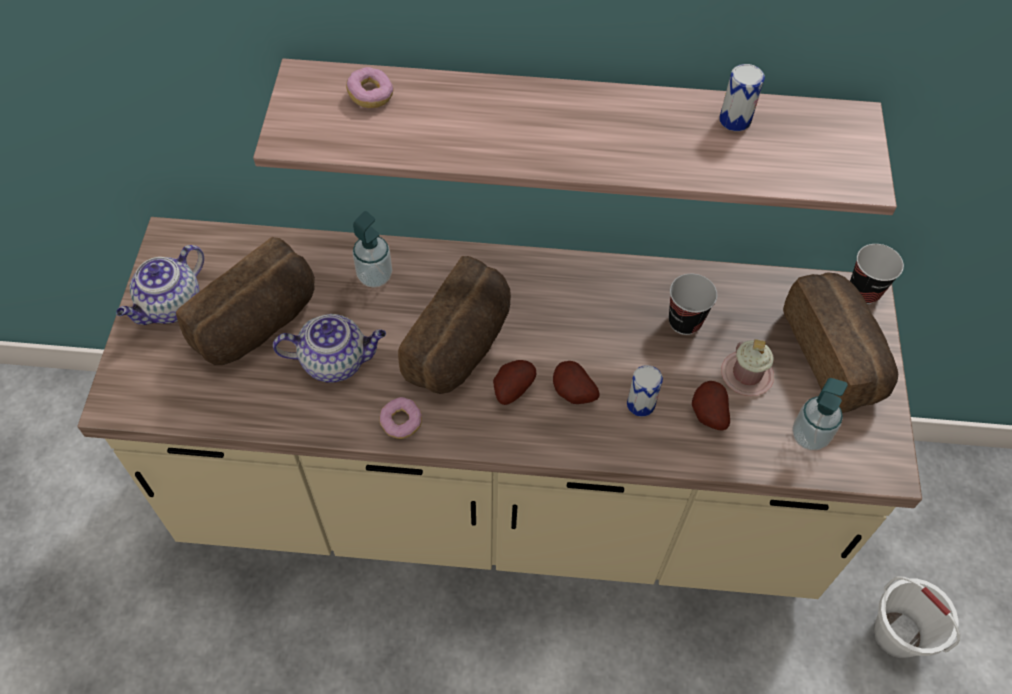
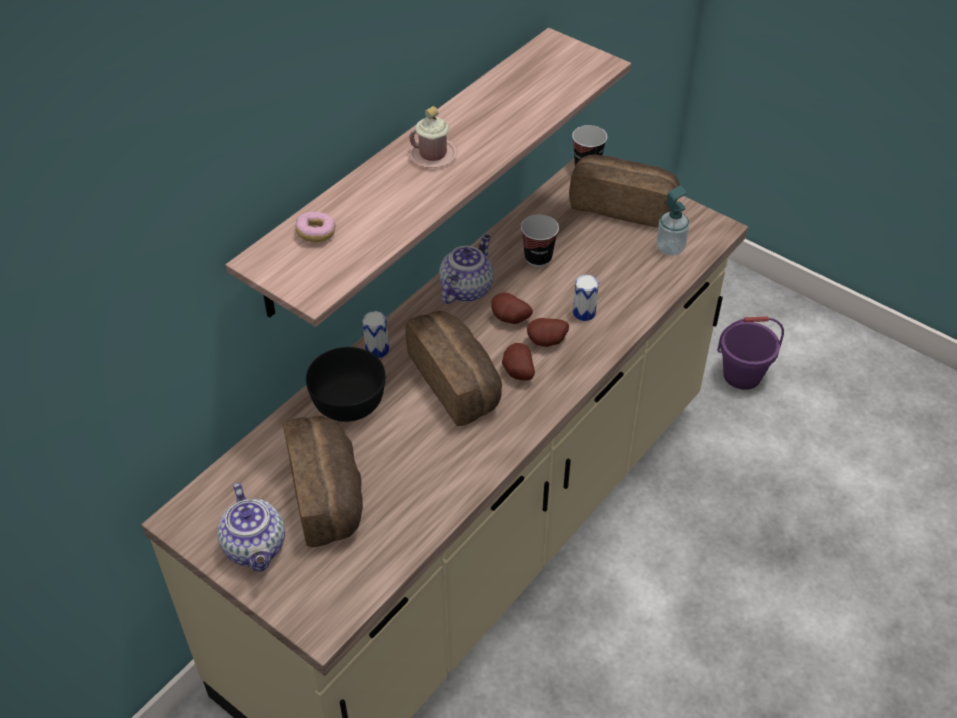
camera: 55 degrees left, 10 degrees down
teapot [273,314,386,383] -> teapot moved to [439,234,494,304]
soap dispenser [353,211,392,288] -> black bowl [306,347,385,422]
donut [379,397,422,439] -> none
potato [692,381,730,431] -> potato moved to [491,293,533,324]
can [719,64,765,131] -> can moved to [363,311,389,358]
pink mug [721,339,774,396] -> pink mug moved to [409,106,458,168]
white bucket [874,576,960,658] -> purple bucket [717,316,784,390]

